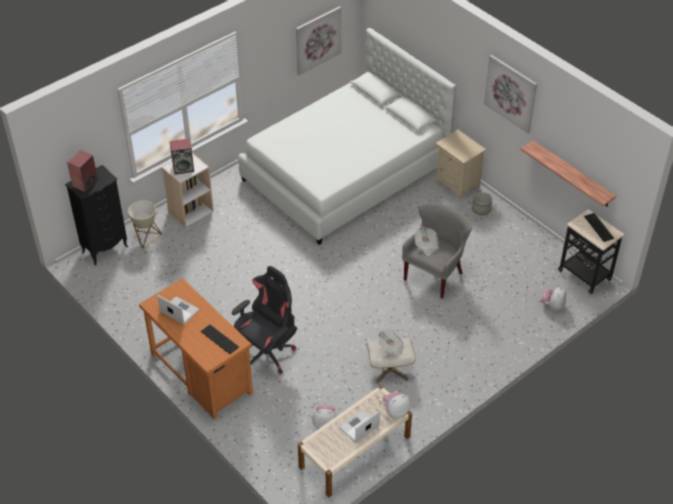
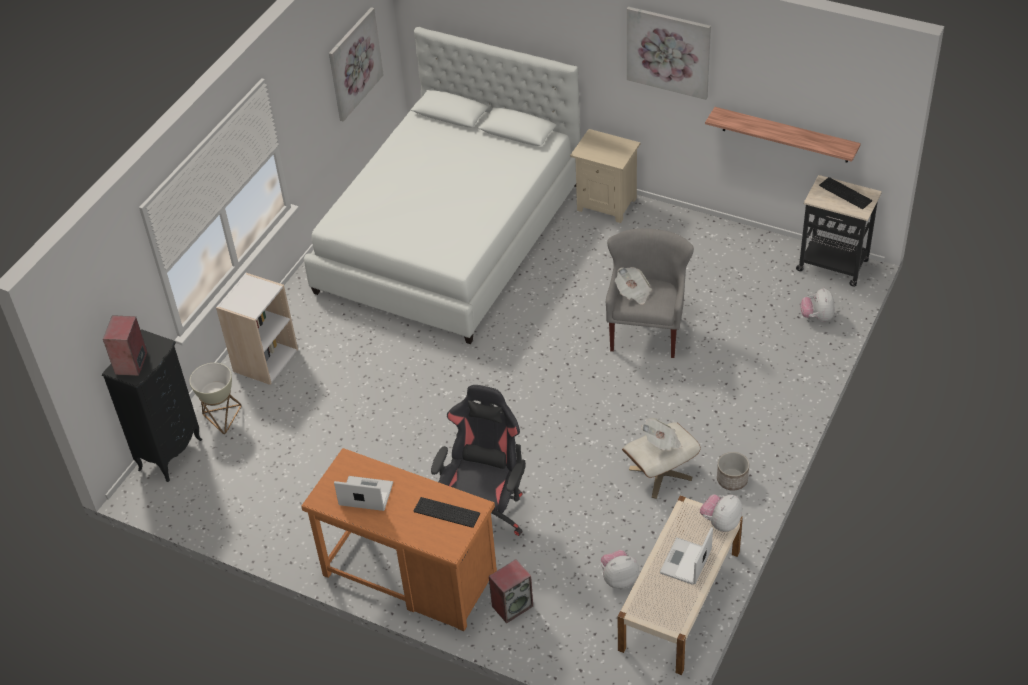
camera: 20 degrees left, 0 degrees up
speaker [170,138,194,175] -> speaker moved to [489,559,533,623]
planter [472,192,492,215] -> planter moved to [717,452,749,491]

